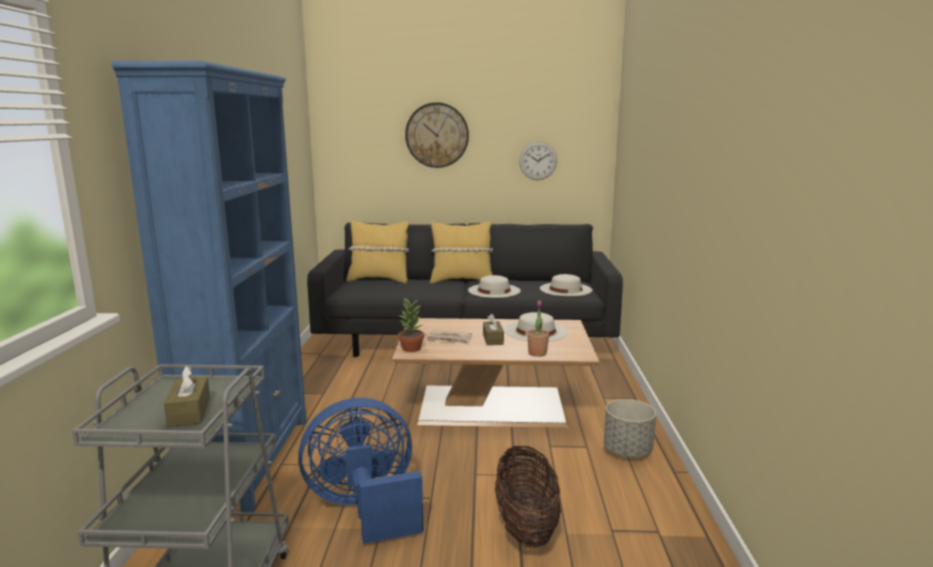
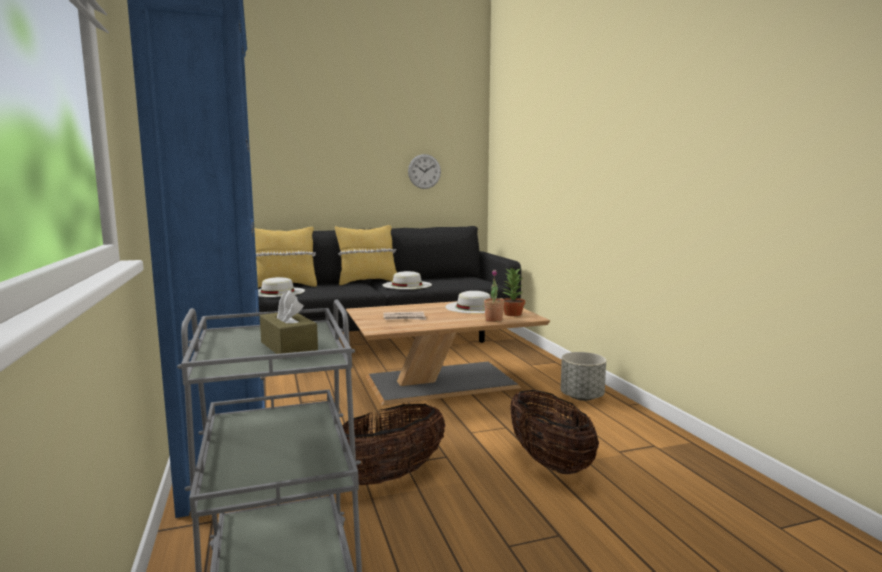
camera: 20 degrees left, 5 degrees down
blue fan [298,398,423,544] -> basket [342,404,445,485]
potted plant [398,298,424,352] -> potted plant moved to [501,268,525,316]
wall clock [405,102,469,168] -> none
brown tissue box [483,314,504,345] -> none
white hat [540,274,592,296] -> white hat moved to [258,277,305,297]

